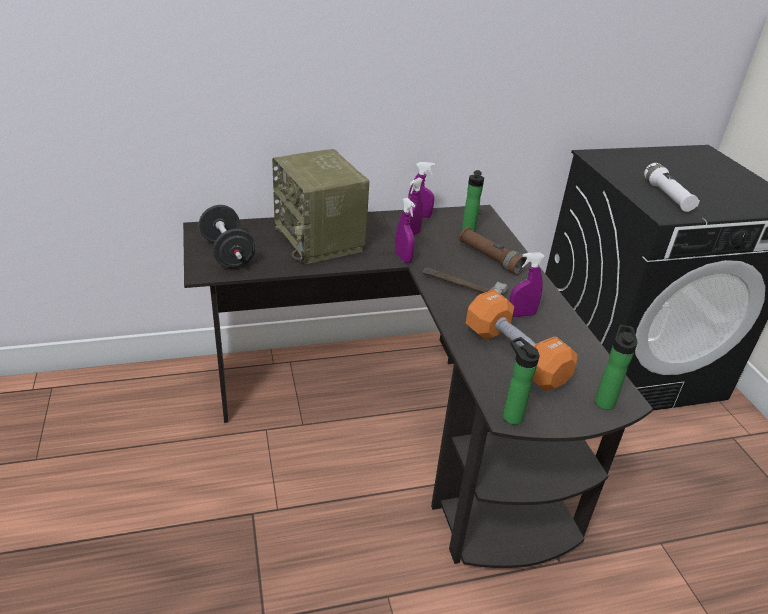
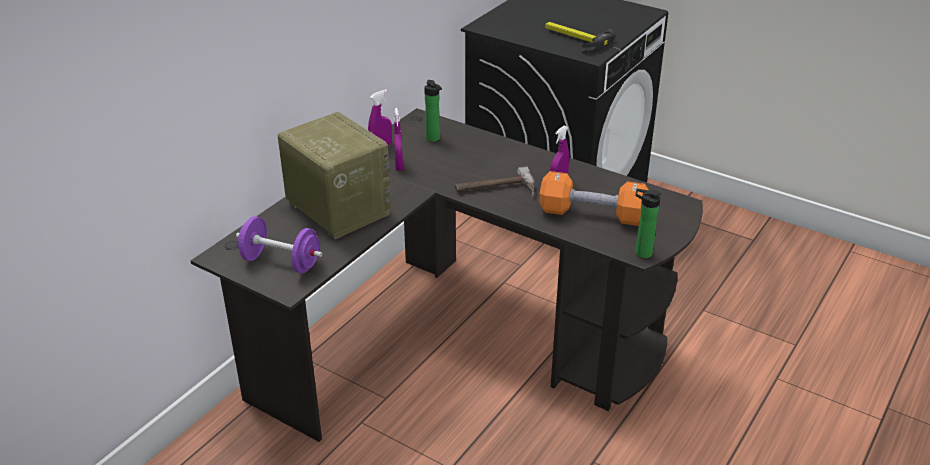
camera: 40 degrees left, 0 degrees up
black dumbbell [199,205,256,268] -> purple dumbbell [236,216,323,274]
radio [272,149,369,264] -> radio turned 150 degrees counterclockwise [277,112,391,239]
purple spray bottle [395,198,415,263] -> none
brown flashlight [459,227,527,275] -> none
bottle [595,325,638,410] -> none
white flashlight [644,163,700,212] -> hammer [545,22,616,54]

